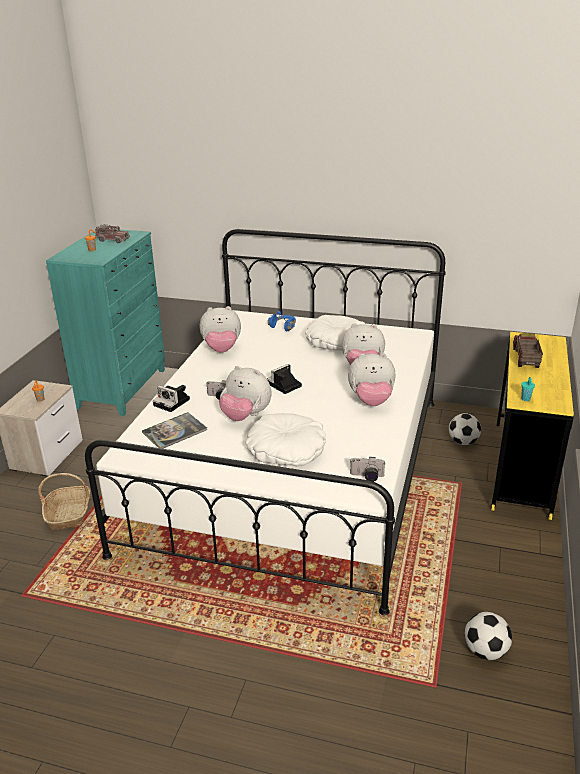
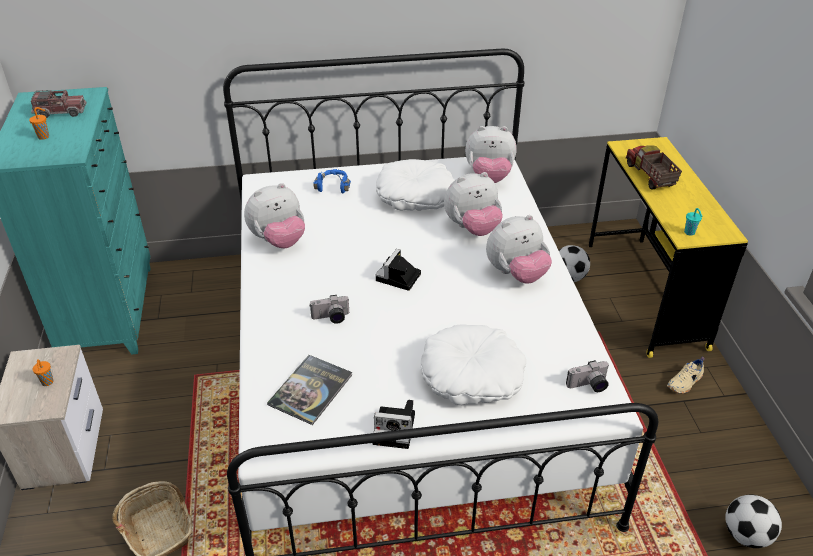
camera: 25 degrees left, 10 degrees up
camera [153,385,190,412] -> camera moved to [373,400,415,449]
plush toy [219,366,271,421] -> plush toy moved to [465,126,517,183]
none -> beige shoe [667,357,705,394]

